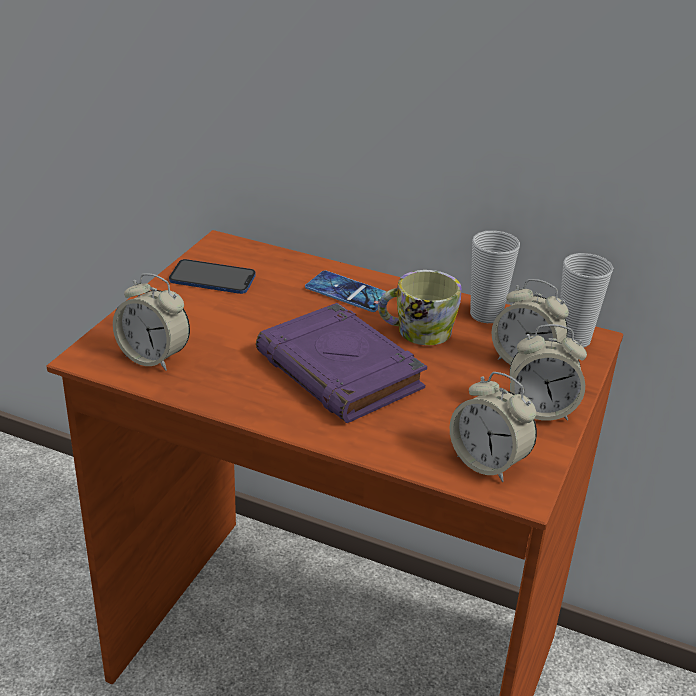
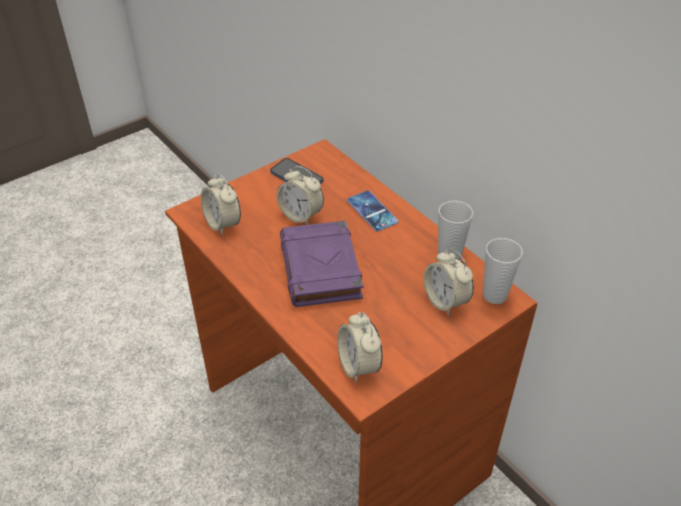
camera: 30 degrees right, 10 degrees up
mug [378,270,462,345] -> none
alarm clock [510,324,587,421] -> alarm clock moved to [277,166,324,225]

